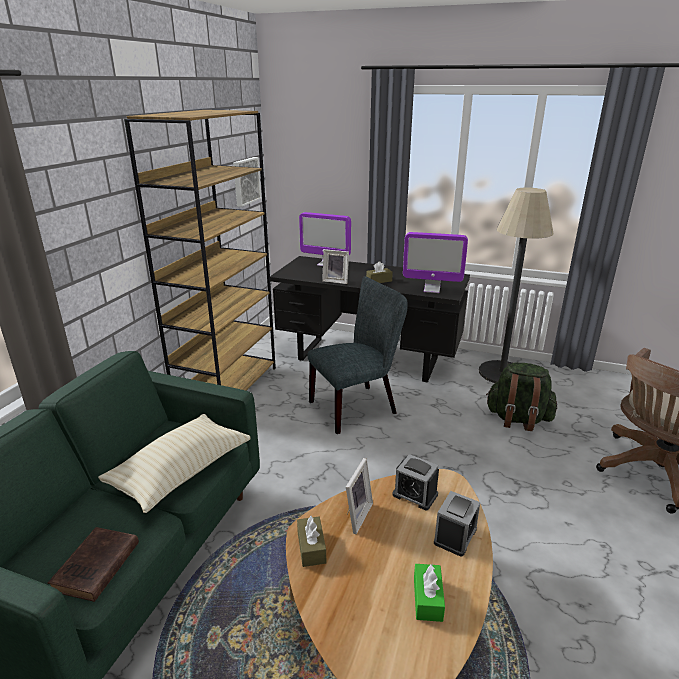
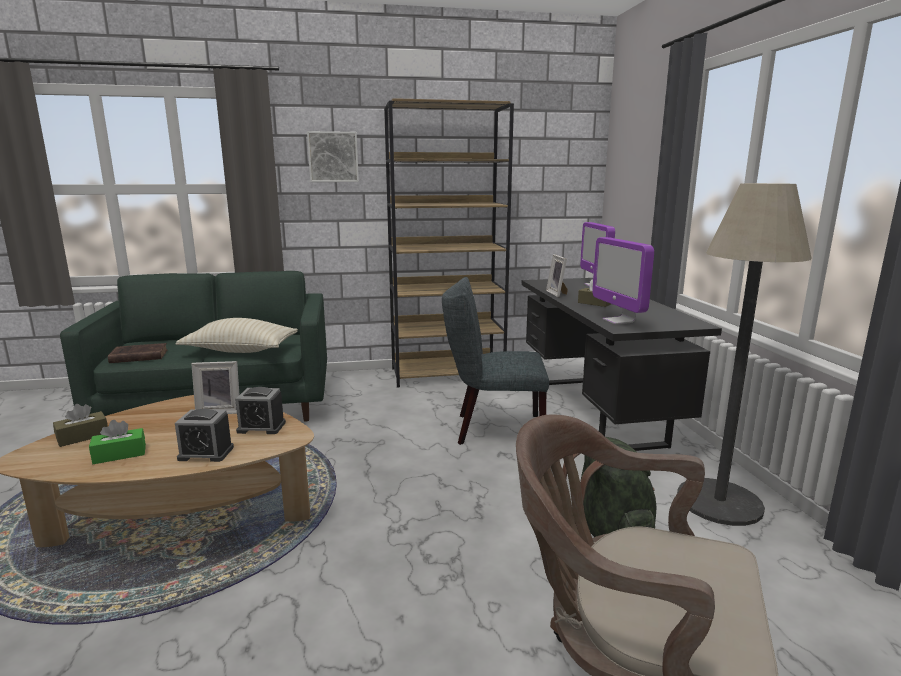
camera: 60 degrees right, 10 degrees down
picture [233,157,261,207] -> picture moved to [307,131,359,182]
brown tissue box [297,516,326,567] -> brown tissue box moved to [53,404,108,447]
grey chair [308,276,408,434] -> grey chair turned 150 degrees clockwise [442,277,549,445]
alarm clock [392,454,439,510] -> alarm clock turned 90 degrees counterclockwise [235,387,286,434]

